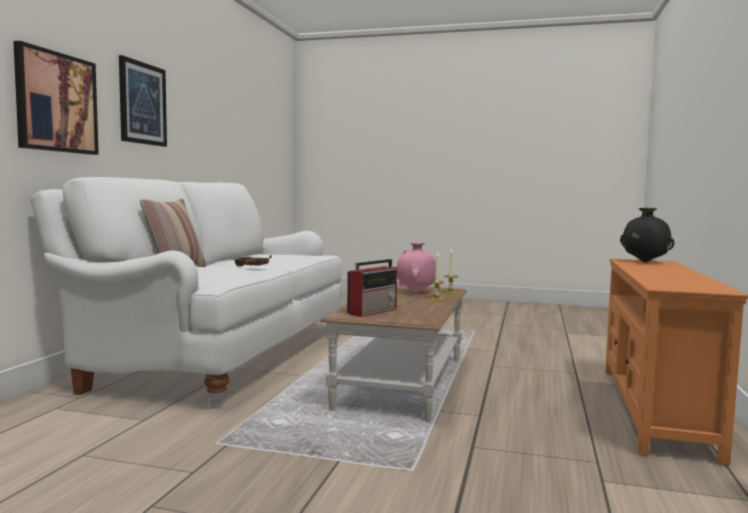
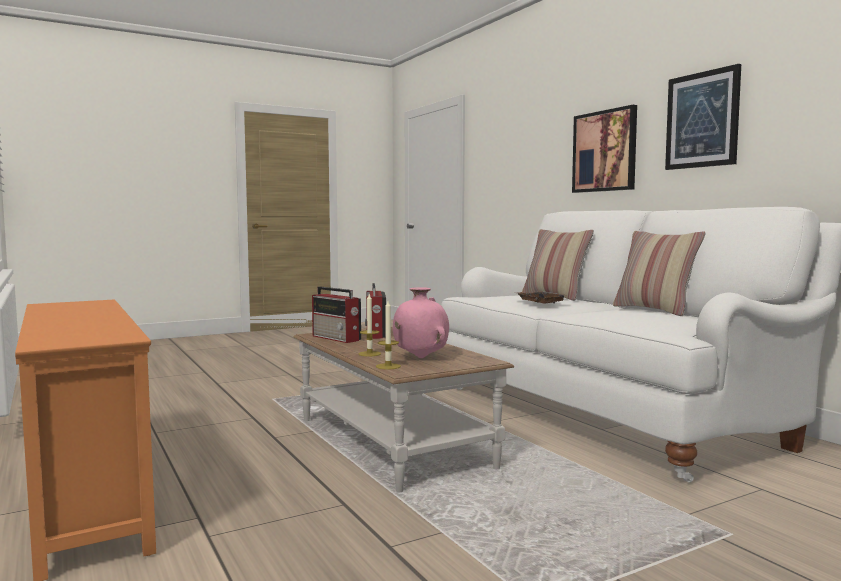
camera: 135 degrees right, 0 degrees up
black vase [620,208,674,262] -> none
none -> radio [312,286,361,343]
none -> pillow [613,231,705,316]

